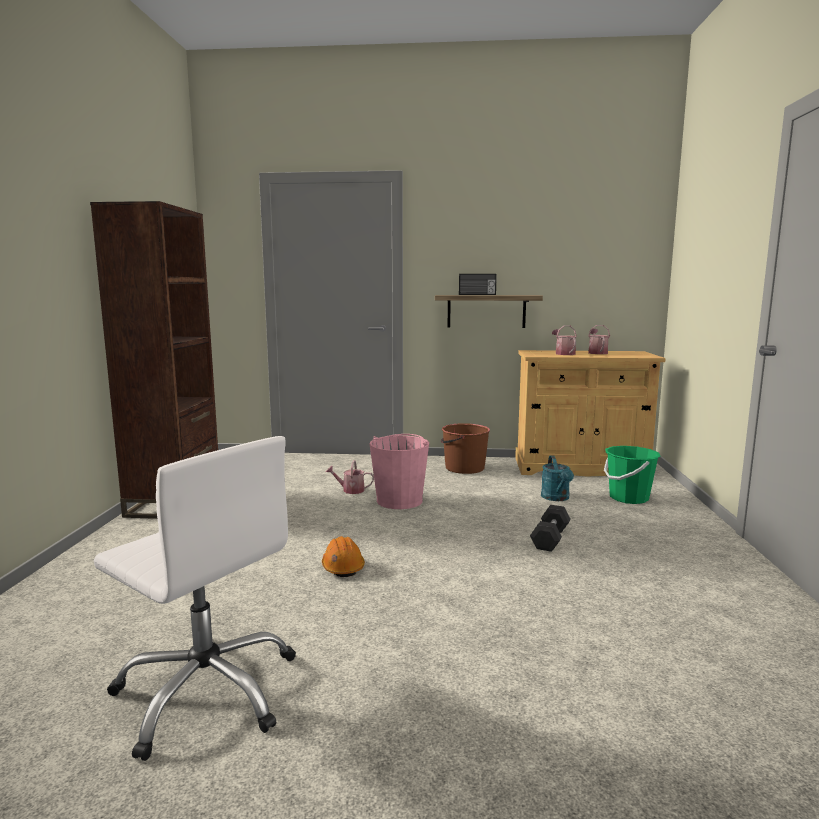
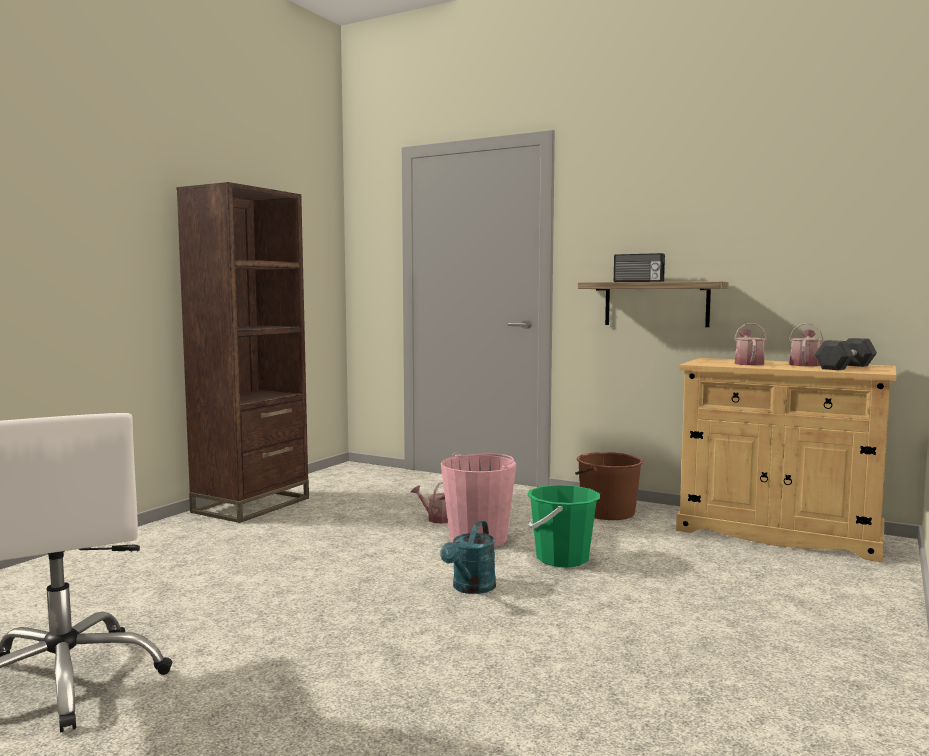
camera: 25 degrees right, 5 degrees down
orange hard hat [322,536,365,577] -> none
grey dumbbell [530,505,570,552] -> grey dumbbell moved to [815,338,877,370]
turquoise watering can [541,455,574,501] -> turquoise watering can moved to [440,521,496,594]
green bucket [604,446,660,504] -> green bucket moved to [527,485,600,568]

